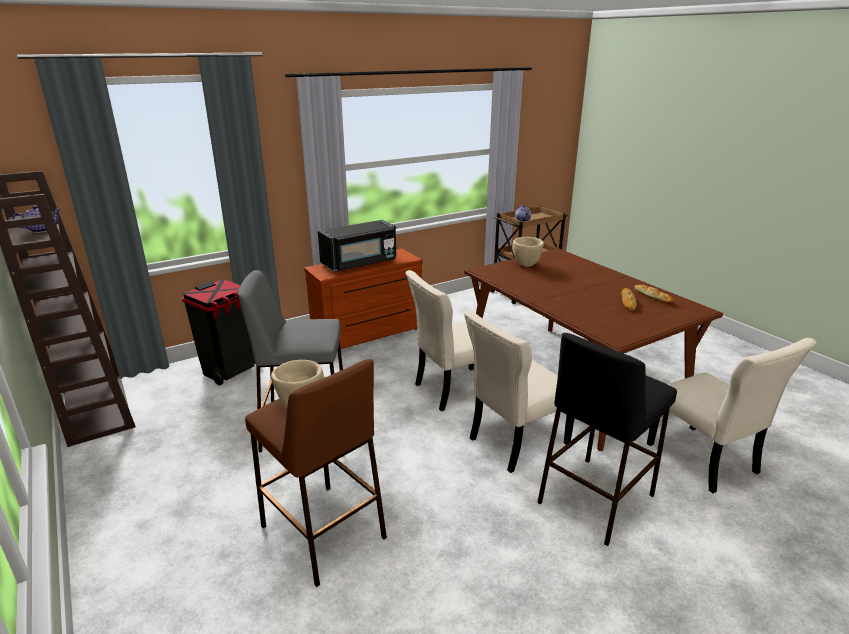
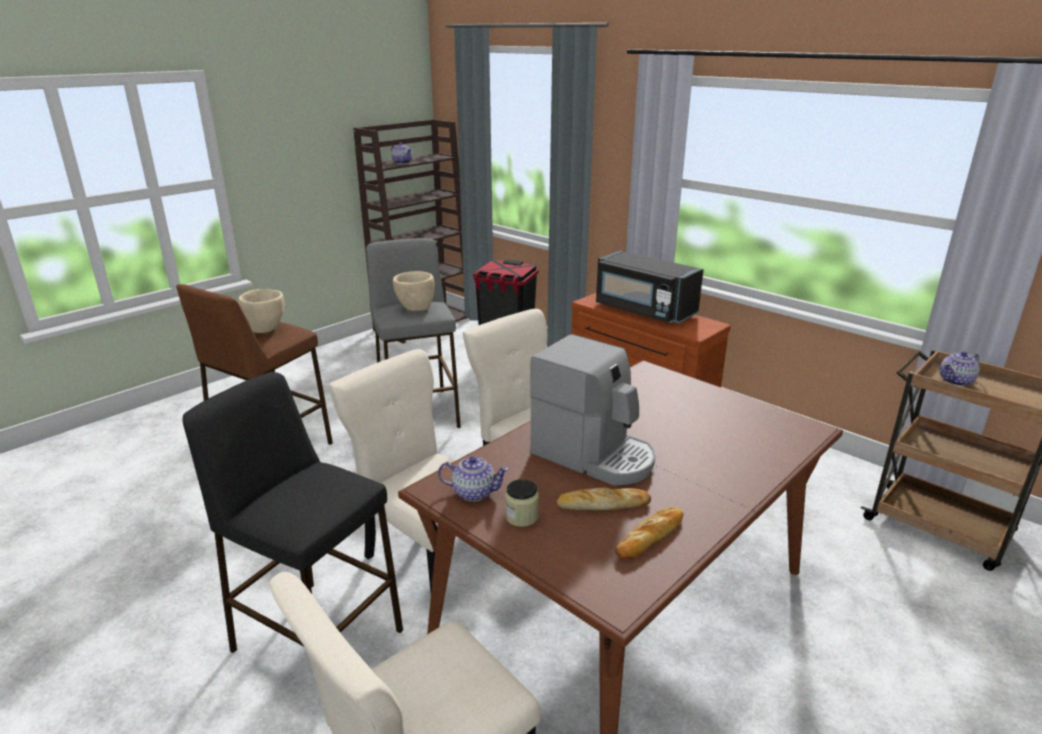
camera: 75 degrees right, 0 degrees up
beige bowl [513,237,544,267] -> beige bowl moved to [393,271,434,311]
none -> teapot [438,456,509,501]
none -> jar [505,479,539,527]
none -> coffee machine [530,334,655,485]

